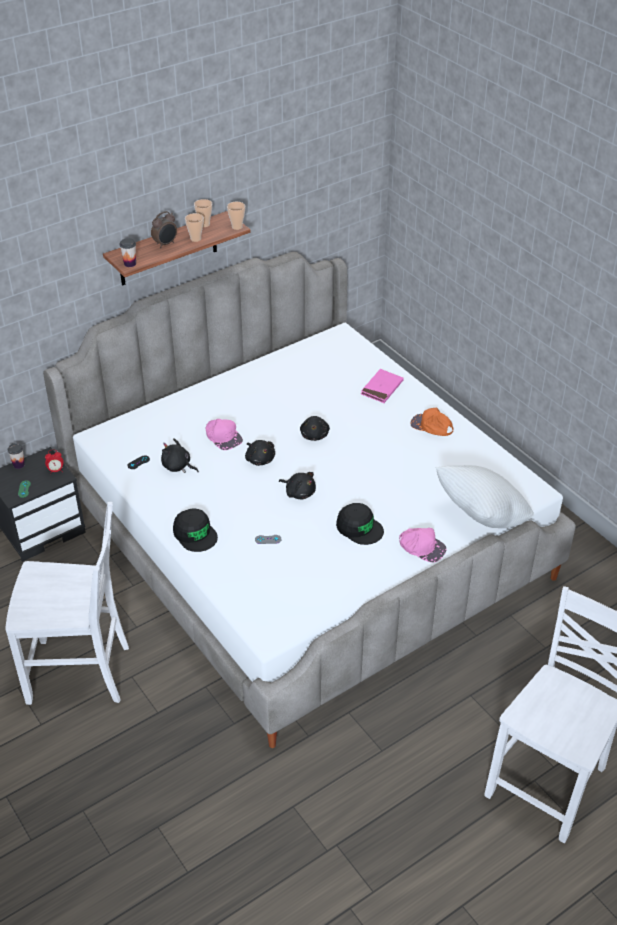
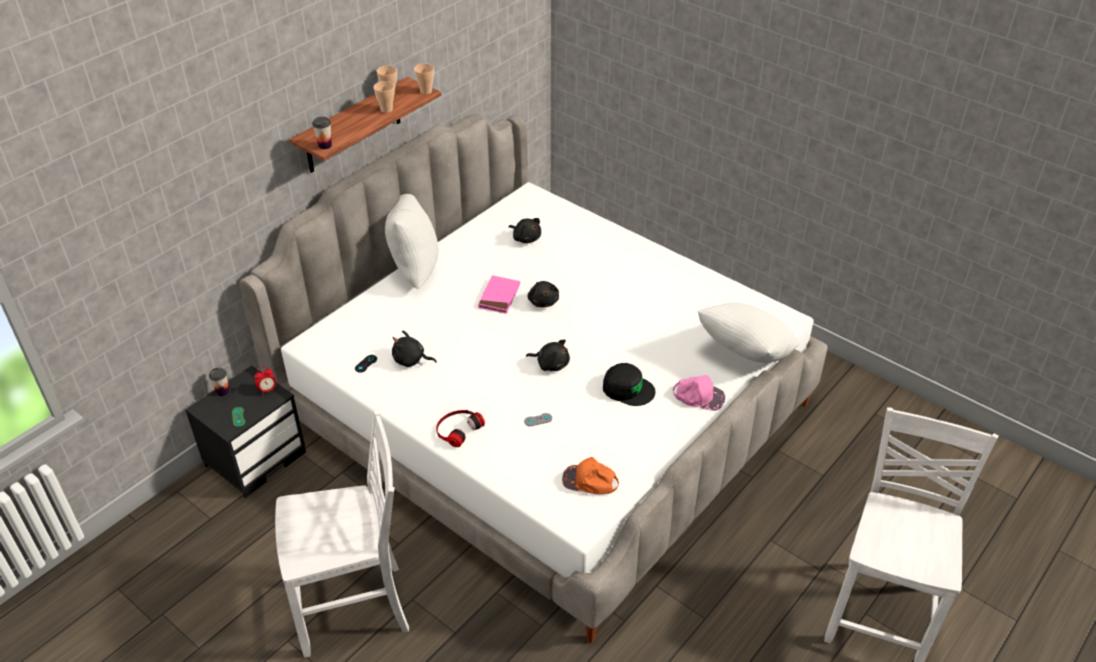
camera: 15 degrees left, 0 degrees up
alarm clock [151,211,177,248] -> none
black cap [173,508,218,552] -> headphones [436,410,485,447]
pink cap [205,419,243,450] -> none
black plush toy [245,440,275,466] -> black plush toy moved to [509,218,541,243]
pink book [361,369,404,403] -> pink book moved to [478,275,520,314]
orange cap [410,408,454,436] -> orange cap moved to [562,457,619,494]
none -> white pillow [385,194,439,289]

